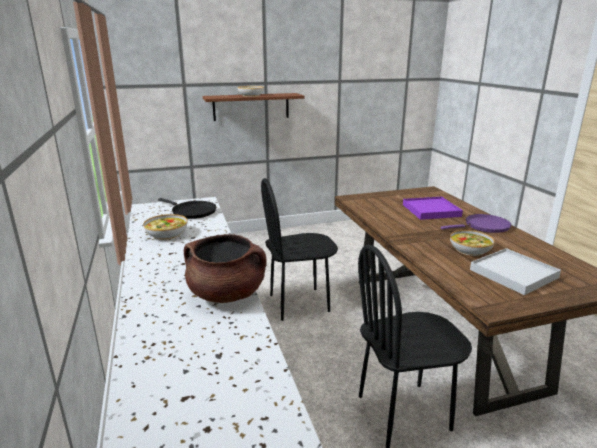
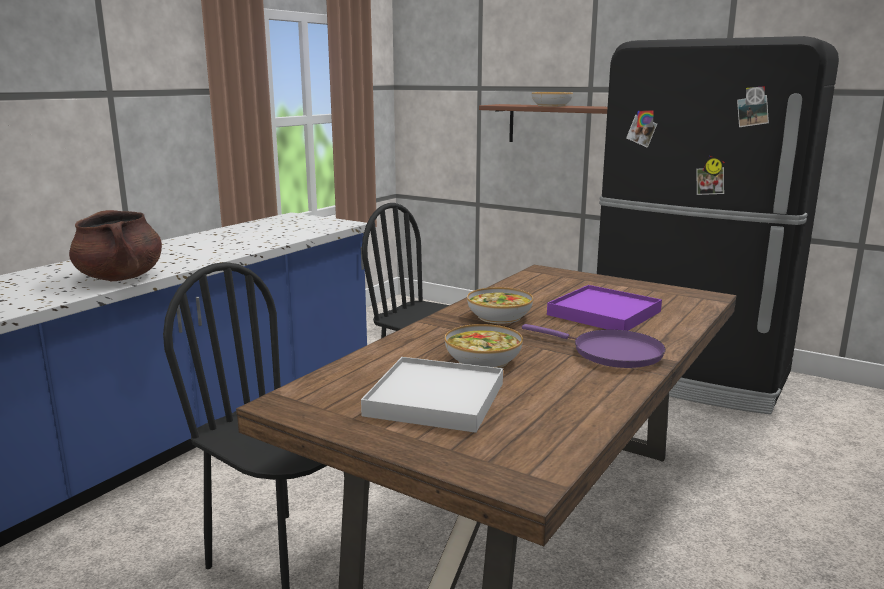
camera: 50 degrees right, 5 degrees down
bowl [143,214,187,240] -> bowl moved to [467,287,533,324]
black frying pan [158,198,216,219] -> none
none -> black fridge [597,36,839,414]

